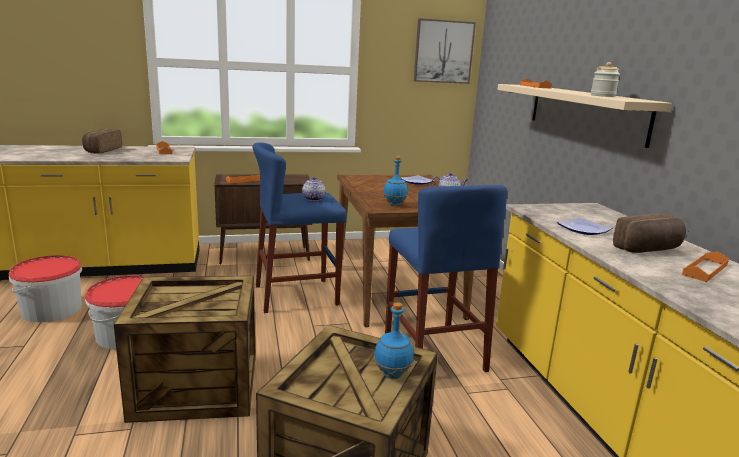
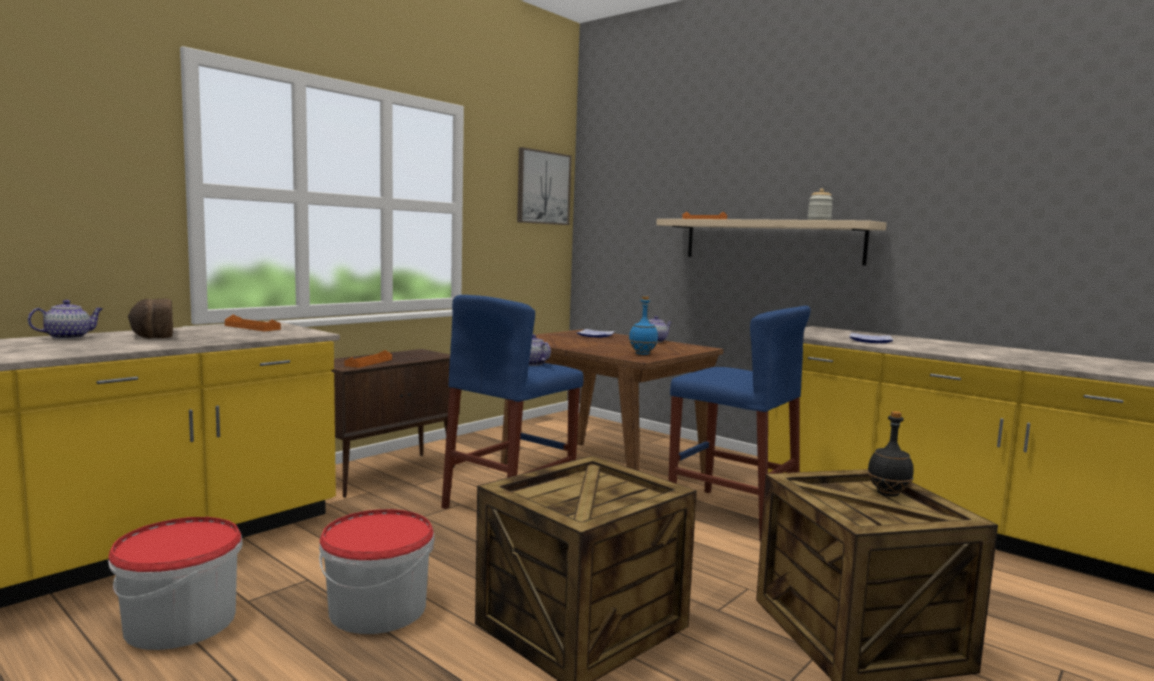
camera: 35 degrees left, 10 degrees down
blue bottle [374,302,414,379] -> black bottle [867,411,914,497]
bread [613,214,686,253] -> none
orange tray [682,251,729,282] -> none
none -> teapot [28,300,103,339]

